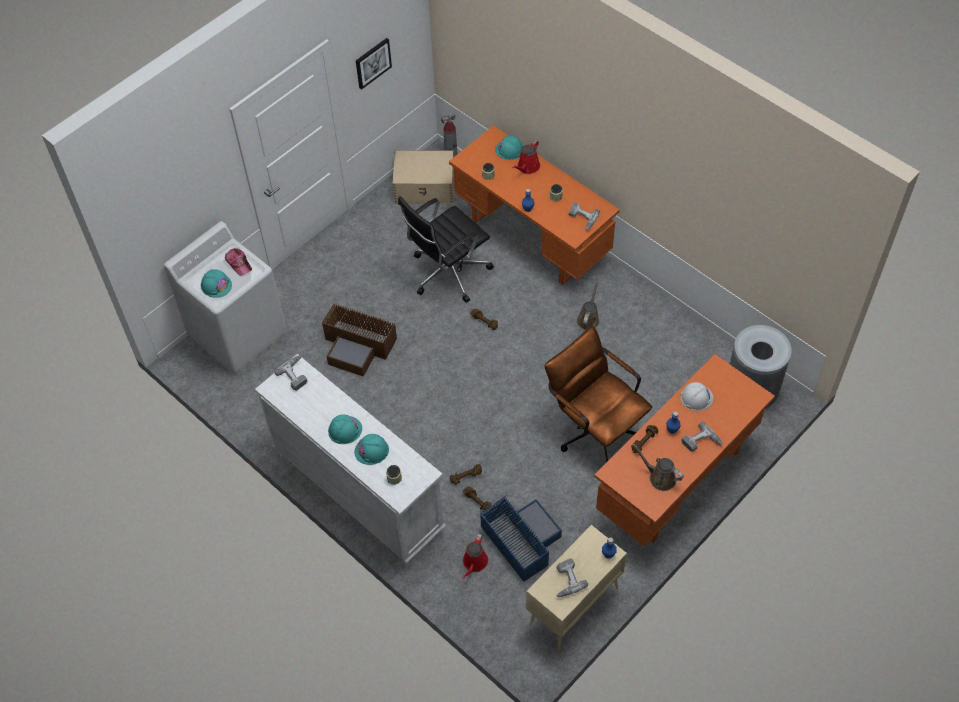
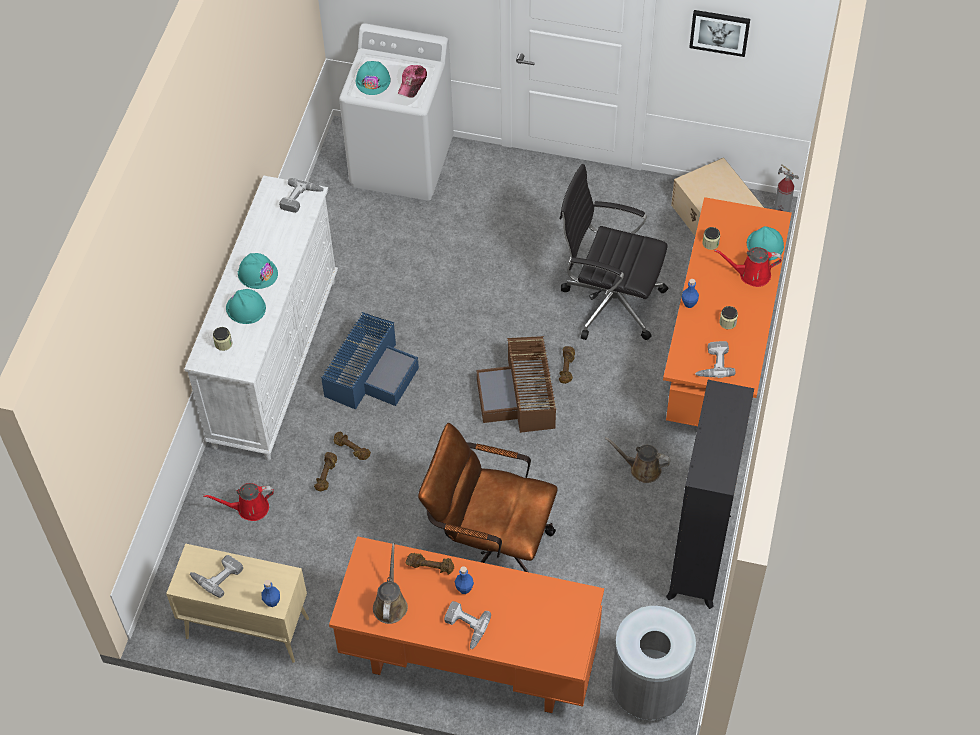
camera: 60 degrees right, 0 degrees up
brown storage box [322,303,397,377] -> brown storage box moved to [477,336,556,433]
blue storage box [480,496,562,581] -> blue storage box moved to [321,312,419,409]
brown office chair [545,326,652,462] -> brown office chair turned 90 degrees counterclockwise [418,423,558,572]
brown watering can [577,279,599,330] -> brown watering can turned 150 degrees counterclockwise [605,437,671,483]
white hard hat [681,382,714,411] -> none
none -> black bookcase [666,380,754,609]

